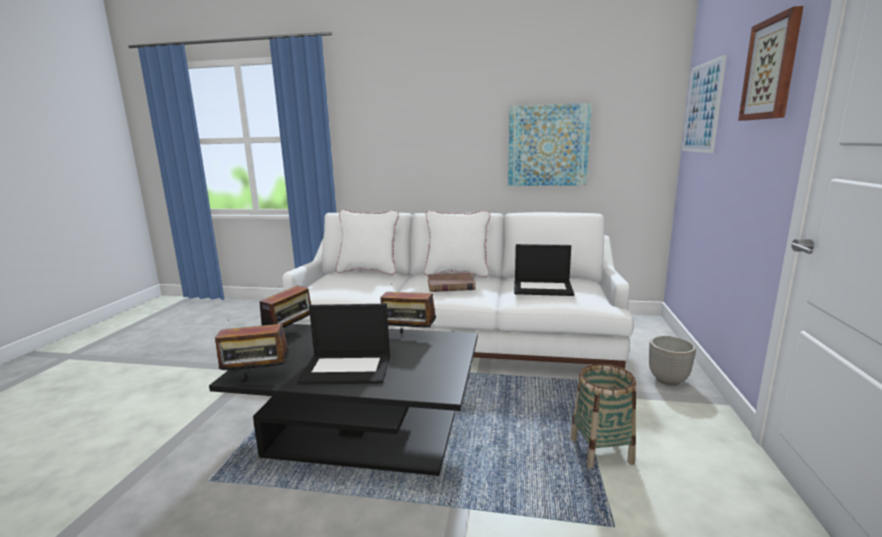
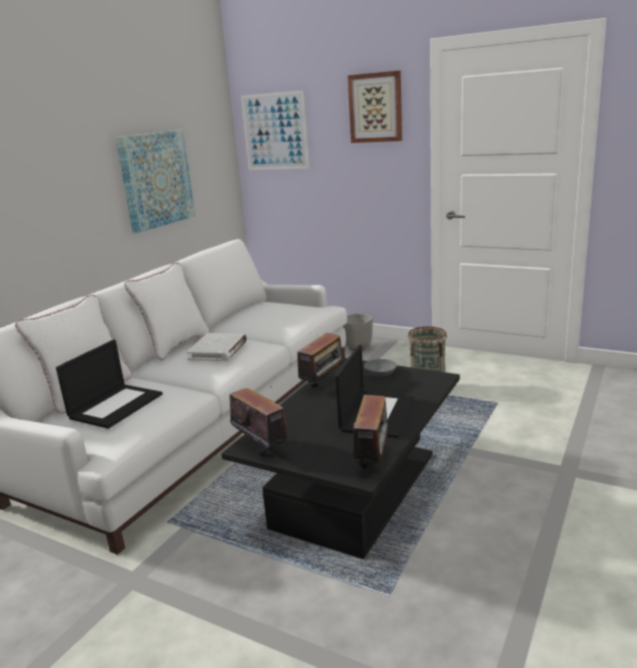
camera: 70 degrees left, 5 degrees up
brown book [428,272,476,292] -> white book [187,333,247,361]
laptop [514,244,574,296] -> laptop moved to [56,340,163,429]
none -> grey bowl [364,359,397,376]

